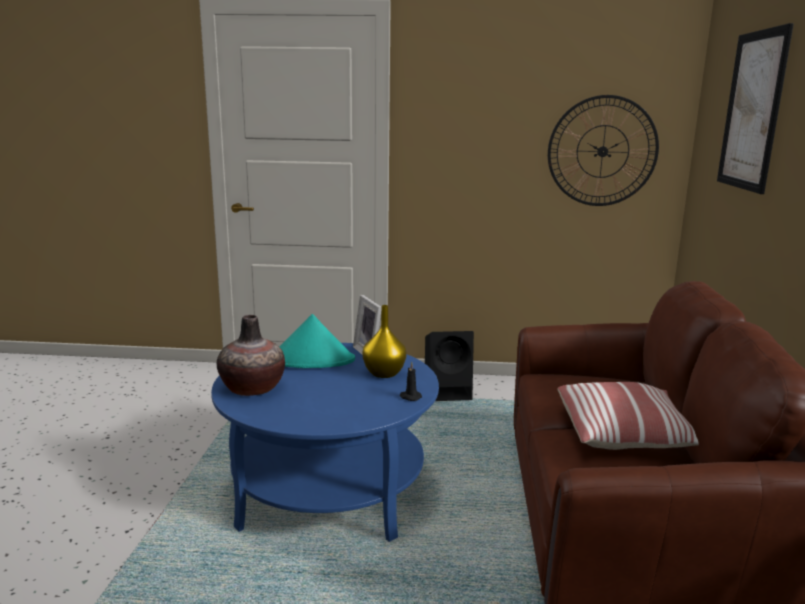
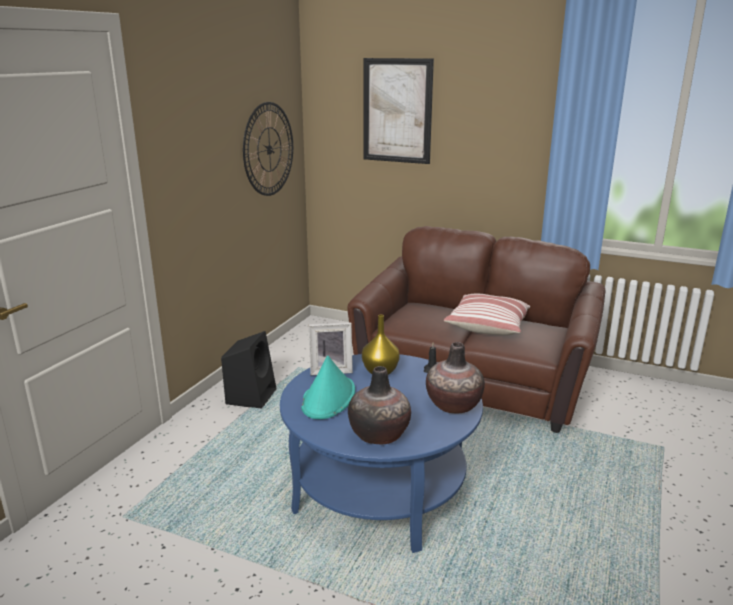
camera: 70 degrees left, 5 degrees up
none -> vase [426,342,485,413]

